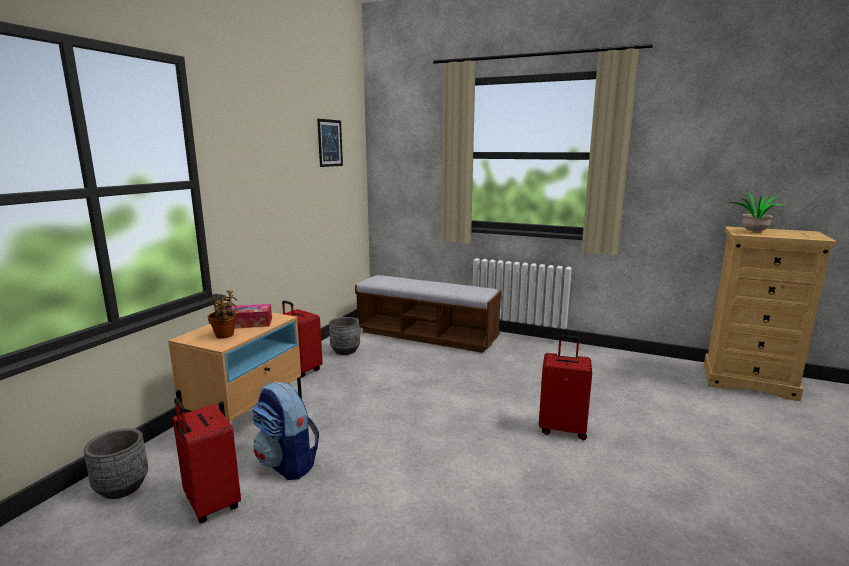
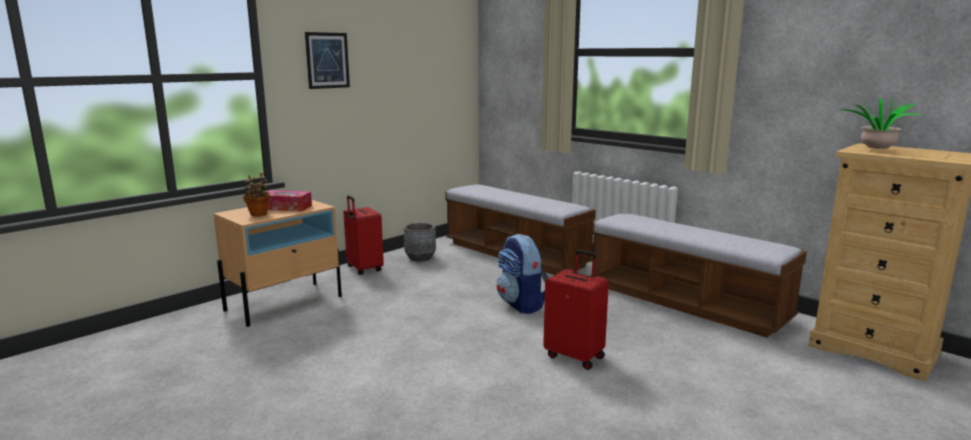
camera: 20 degrees right, 0 degrees up
grey planter [83,428,148,499] -> none
red suitcase [172,397,241,523] -> none
backpack [252,382,319,480] -> backpack moved to [497,234,548,314]
picture [317,119,343,167] -> picture moved to [305,32,350,89]
none -> bench [590,213,807,338]

